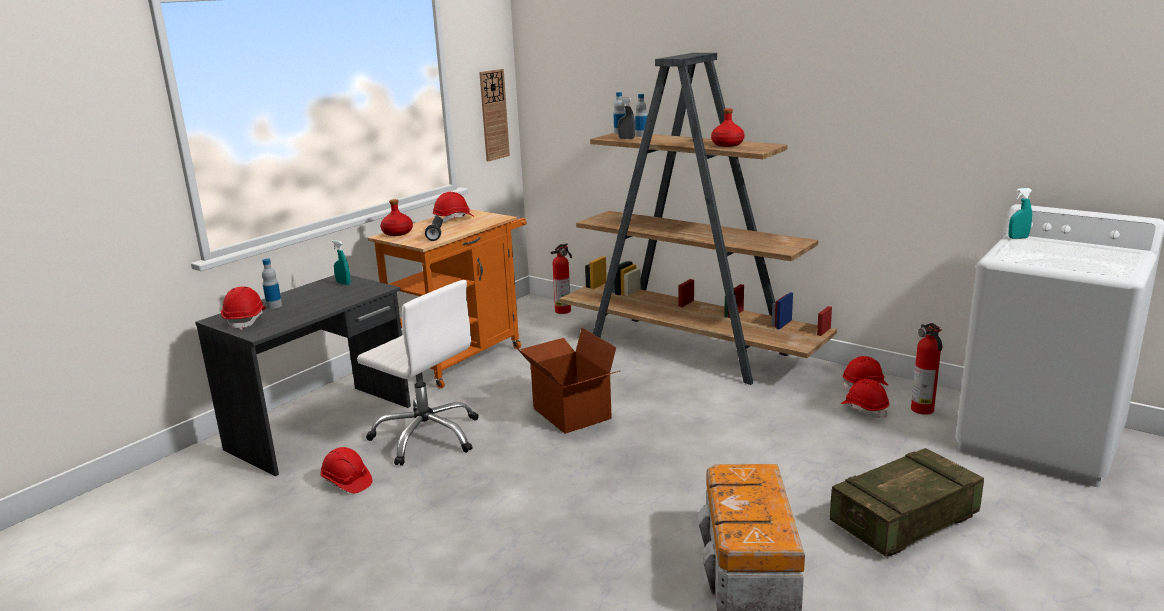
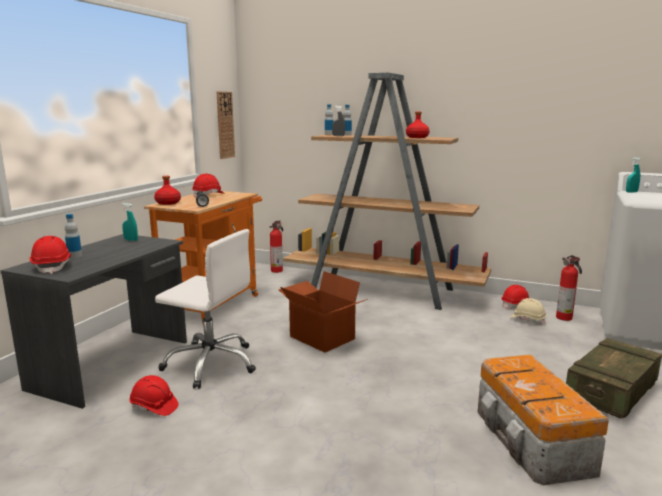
camera: 15 degrees left, 5 degrees down
red hard hat [841,379,890,418] -> beige hard hat [510,298,546,325]

